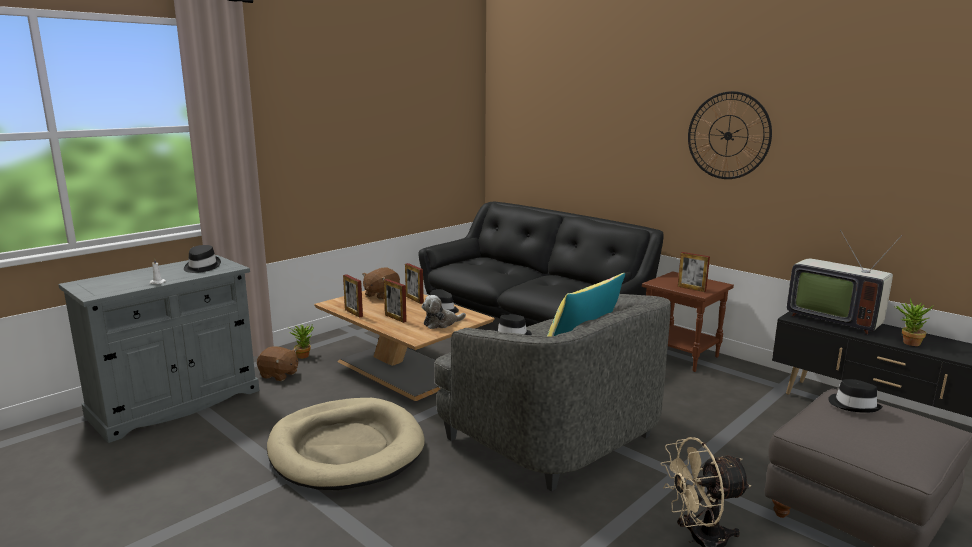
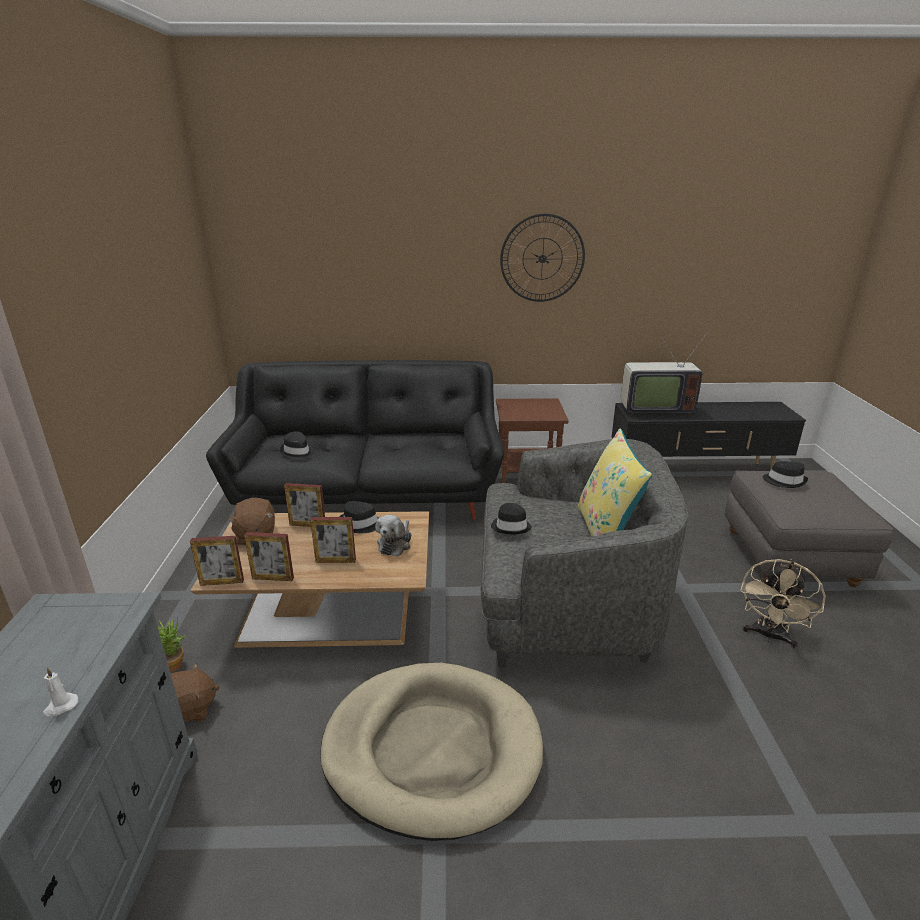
camera: 45 degrees left, 10 degrees up
black hat [184,245,221,273] -> black hat moved to [280,431,314,460]
picture frame [678,252,710,292] -> picture frame moved to [190,536,244,586]
potted plant [895,298,934,346] -> none

